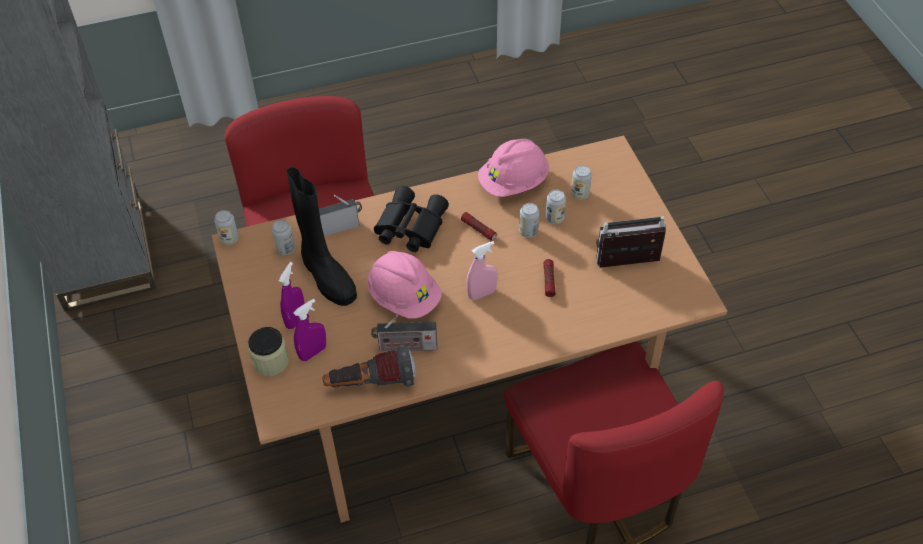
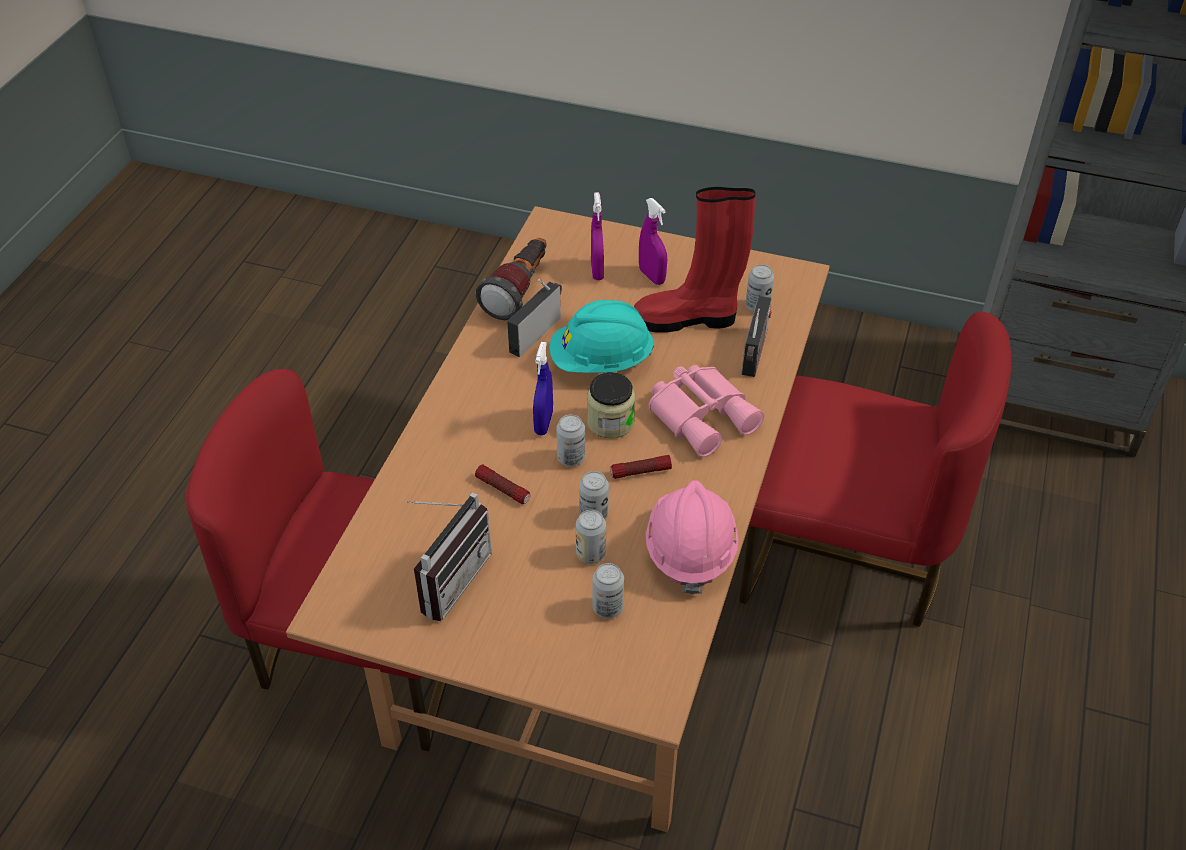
camera: 125 degrees right, 5 degrees down
can [214,210,239,245] -> can moved to [556,414,585,467]
jar [248,327,289,376] -> jar moved to [587,372,635,439]
black boot [287,167,357,306] -> red boot [634,187,756,333]
pink hard hat [367,251,441,319] -> turquoise hard hat [550,300,654,373]
black binoculars [374,185,449,252] -> pink binoculars [648,365,764,457]
pink spray bottle [466,241,498,300] -> blue spray bottle [533,342,553,435]

